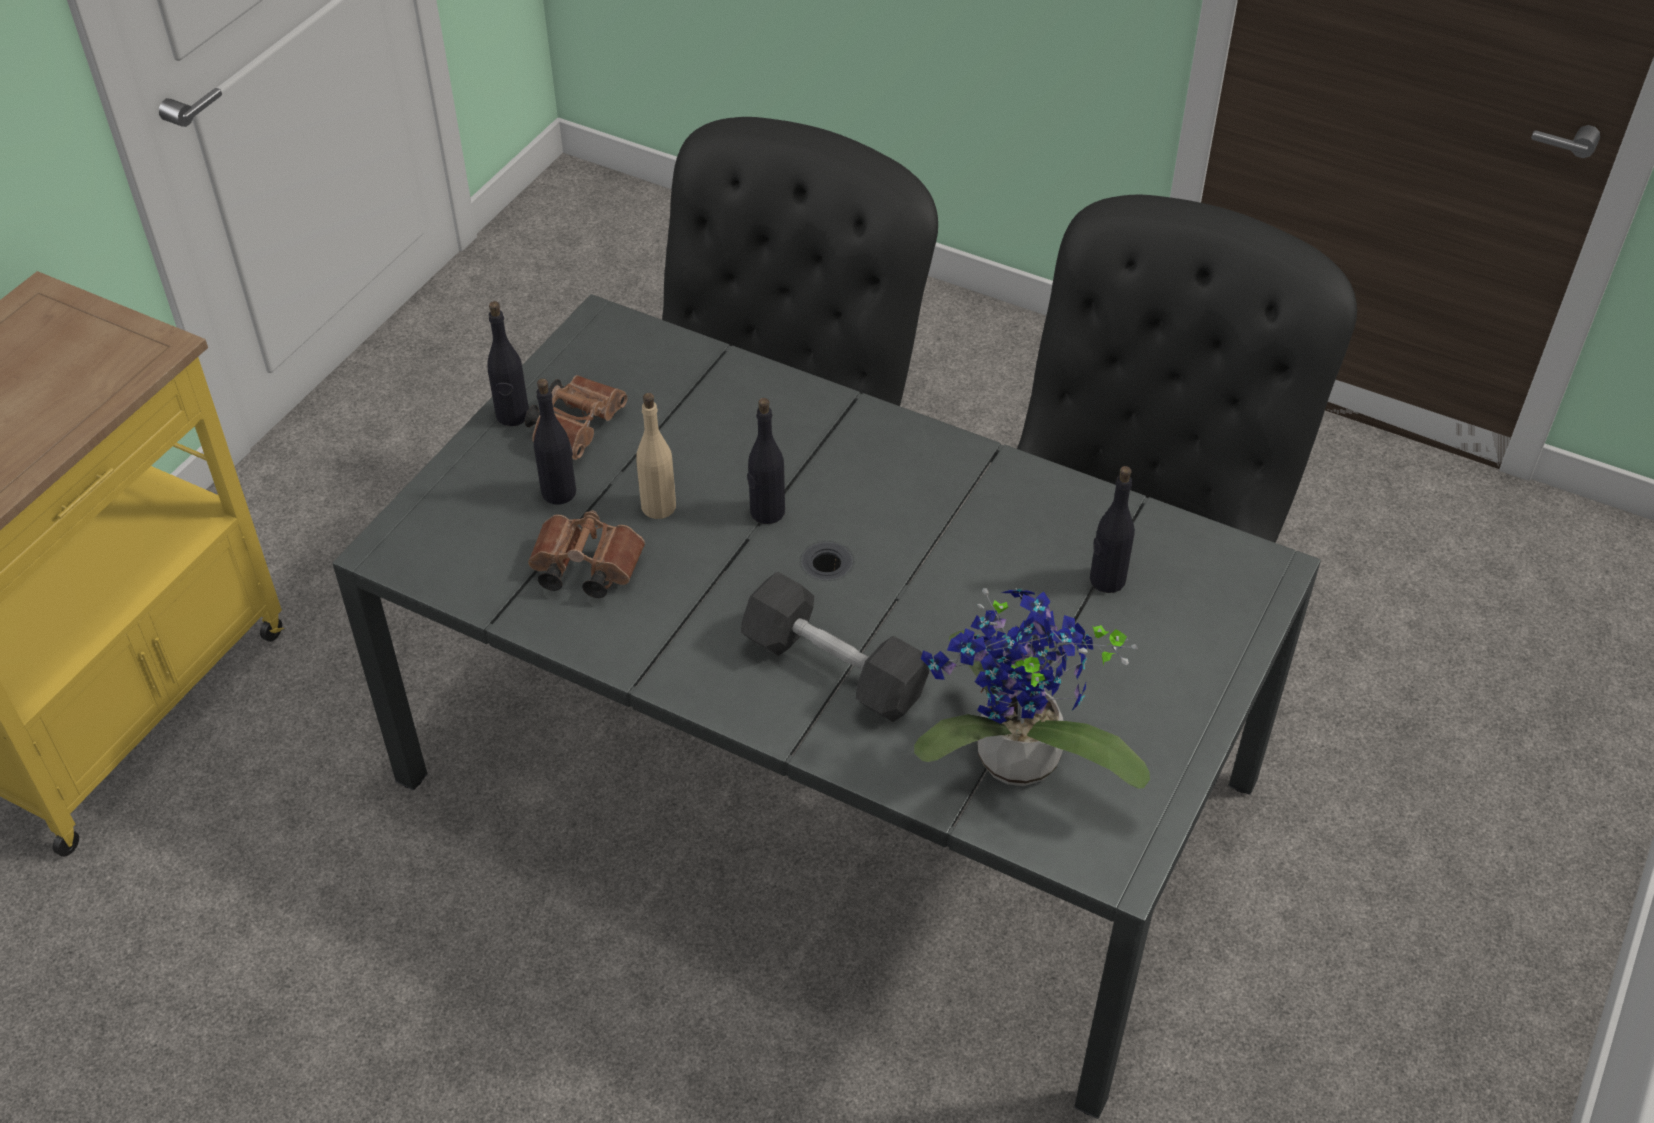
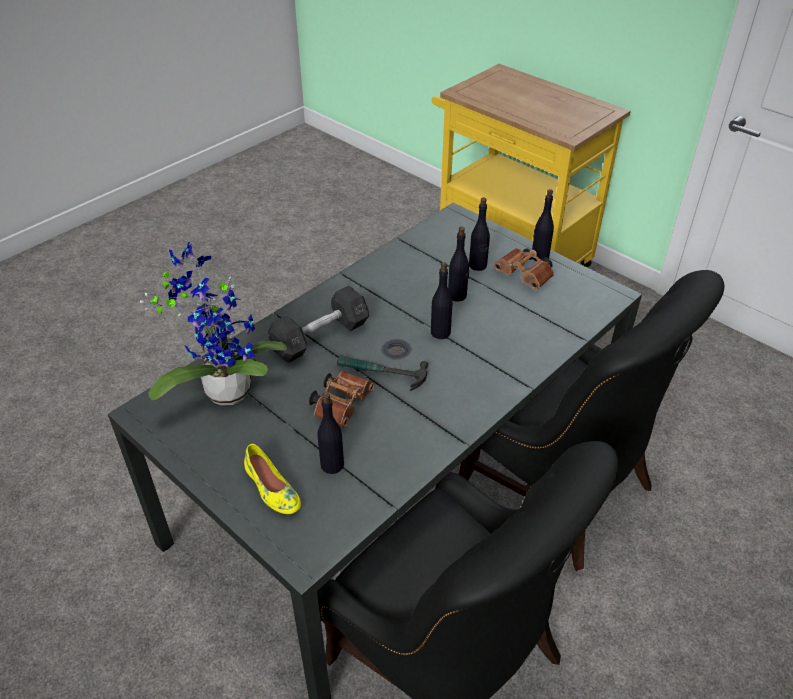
camera: 105 degrees right, 5 degrees down
brown binoculars [528,510,645,598] -> brown binoculars moved to [309,371,375,428]
beige bottle [637,393,676,519] -> black bottle [448,226,469,302]
none -> yellow shoe [244,444,301,514]
none -> hammer [337,354,428,391]

